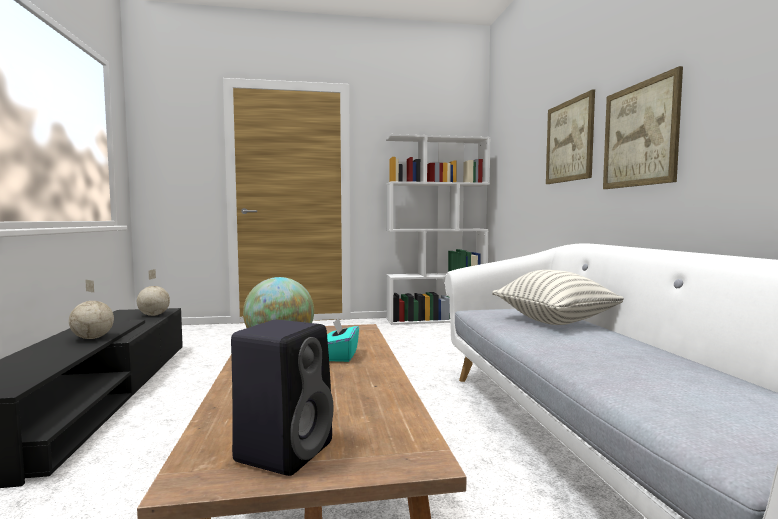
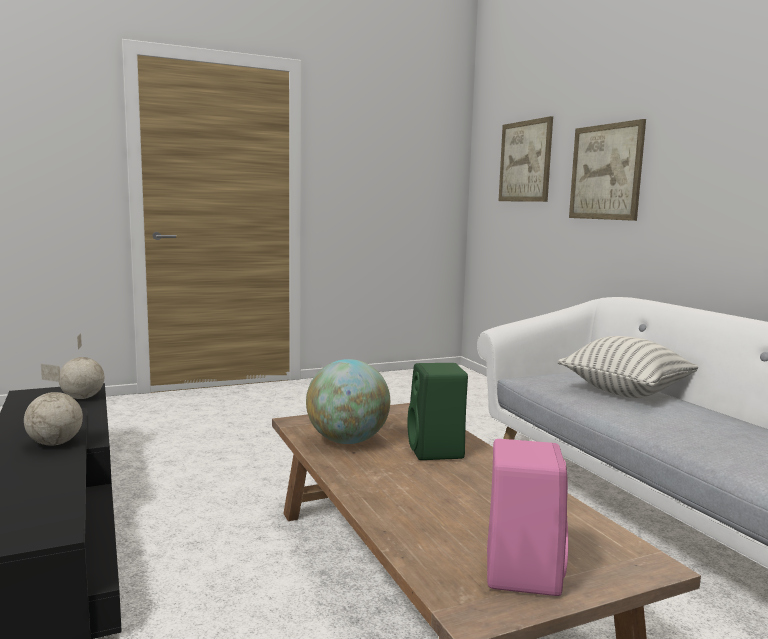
camera: 15 degrees left, 5 degrees up
black speaker [231,320,333,476] -> pink speaker [487,439,568,596]
turquoise tissue box [327,318,359,362] -> green speaker [407,363,468,460]
white bookcase [386,134,491,325] -> none
picture [603,66,683,189] -> picture moved to [498,116,553,202]

